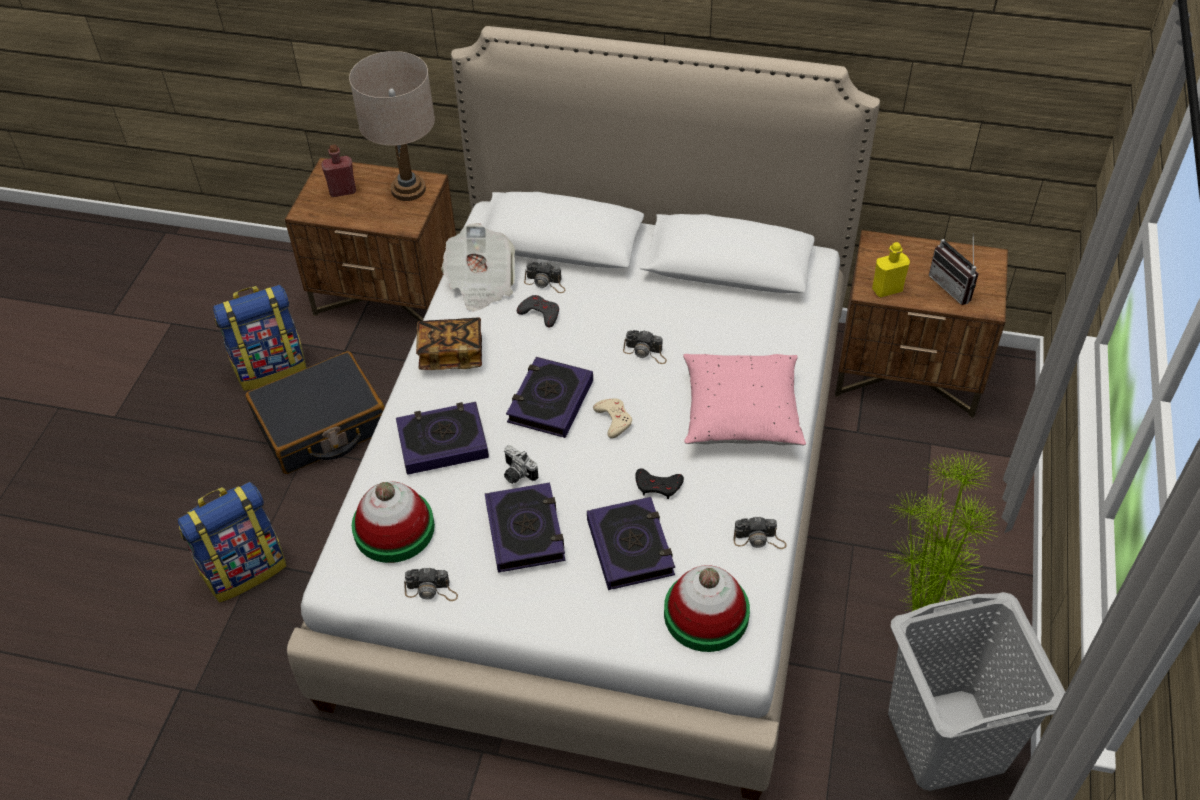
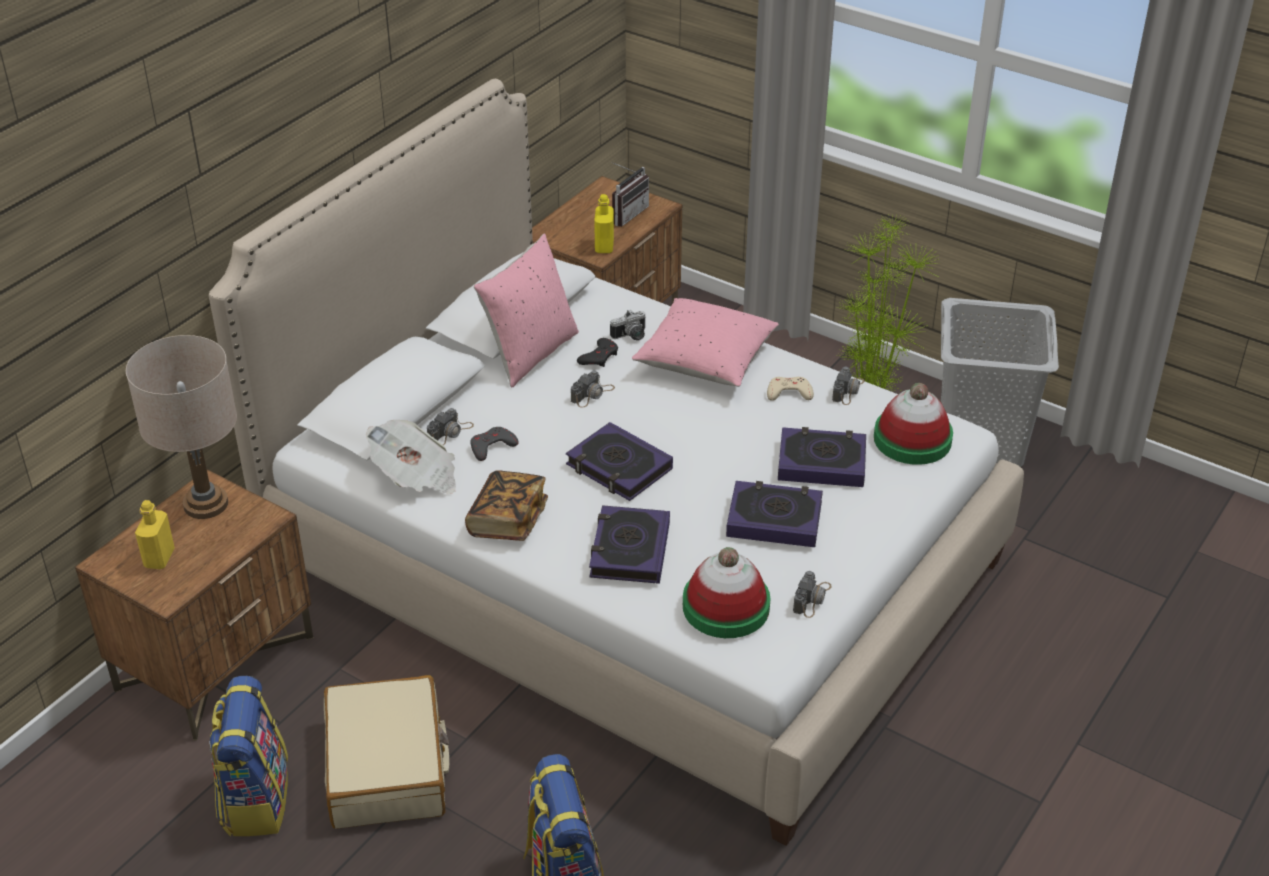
camera: 70 degrees left, 10 degrees down
black suitcase [245,351,385,474] -> beige suitcase [324,675,449,829]
red bottle [321,145,356,197] -> yellow bottle [135,500,175,569]
camera [504,445,538,484] -> camera moved to [610,309,646,341]
beige game controller [593,398,632,439] -> beige game controller moved to [767,377,814,401]
black game controller [635,468,684,499] -> black game controller moved to [577,338,618,367]
radio [929,233,979,305] -> radio turned 45 degrees counterclockwise [612,162,649,227]
none -> pink pillow [474,233,579,388]

